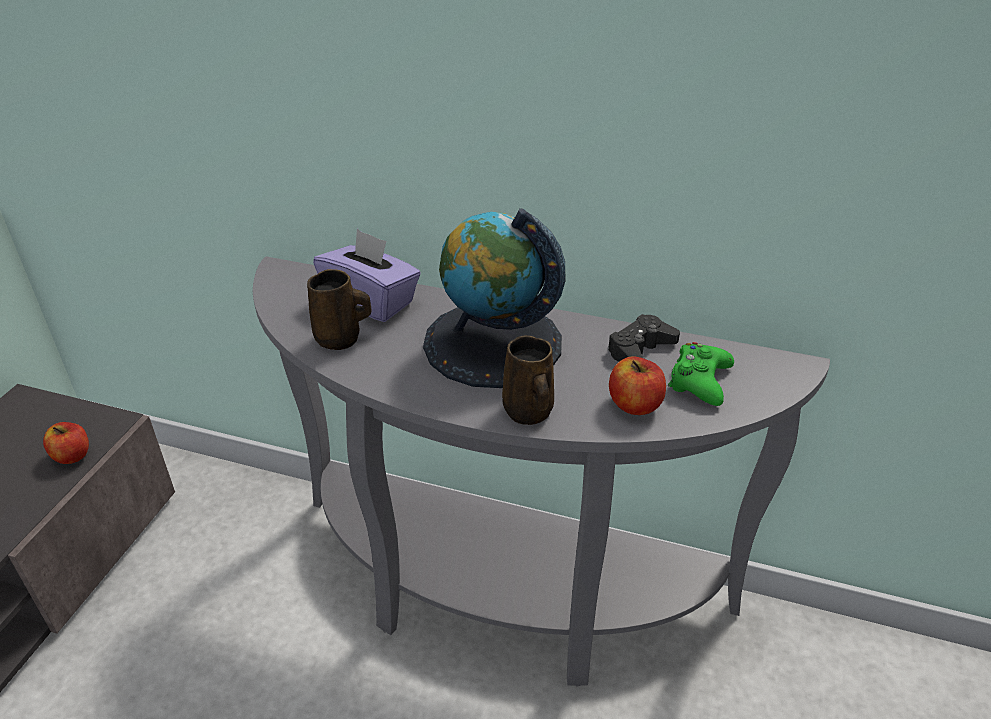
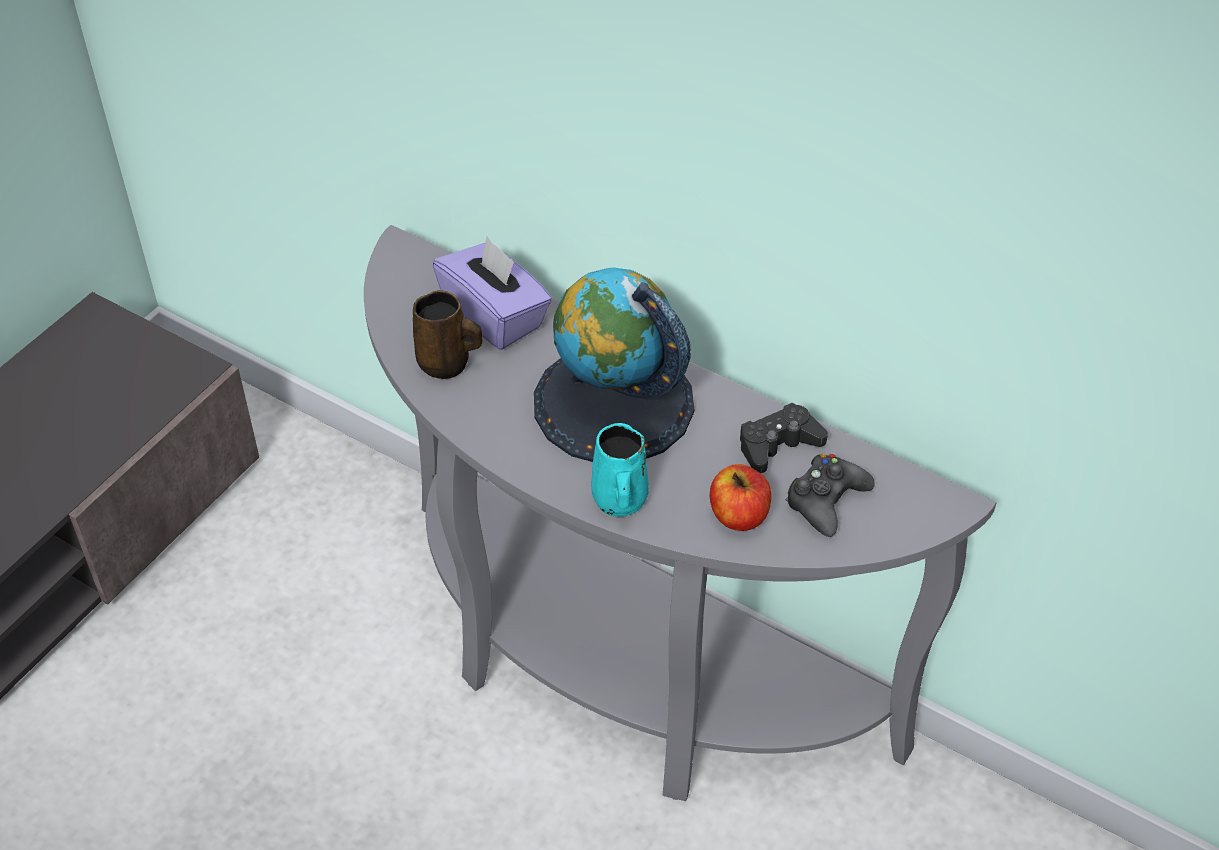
camera: 15 degrees right, 10 degrees up
apple [43,422,89,464] -> none
brown mug [502,335,554,425] -> turquoise mug [591,423,649,517]
green game controller [668,342,734,406] -> black game controller [786,454,875,537]

